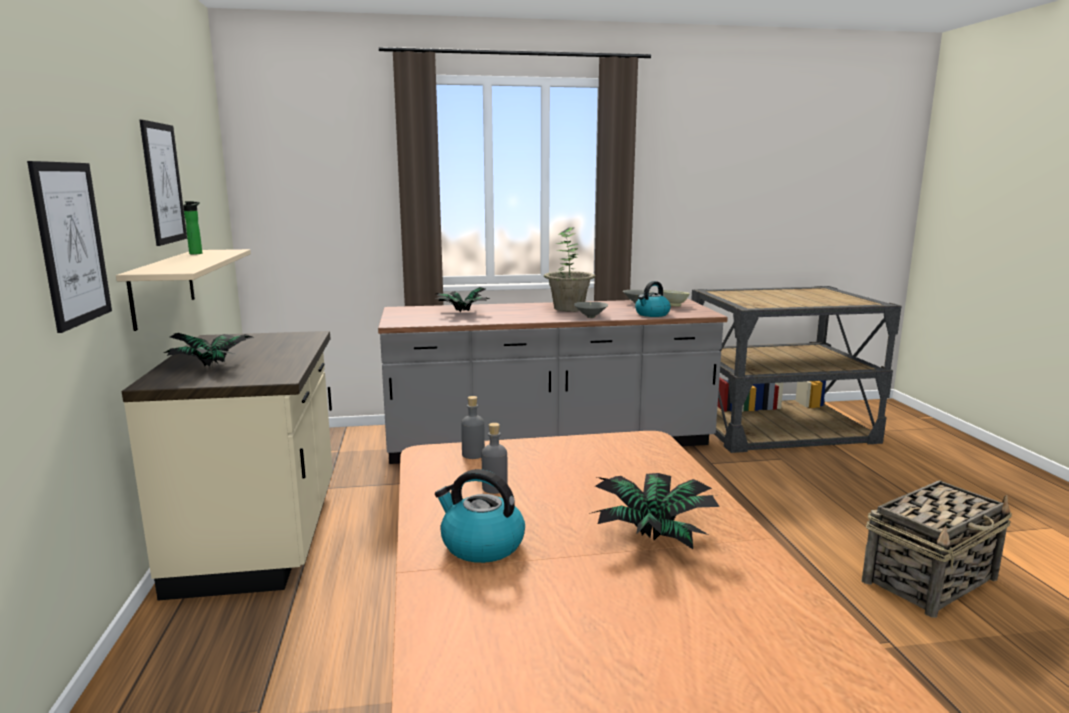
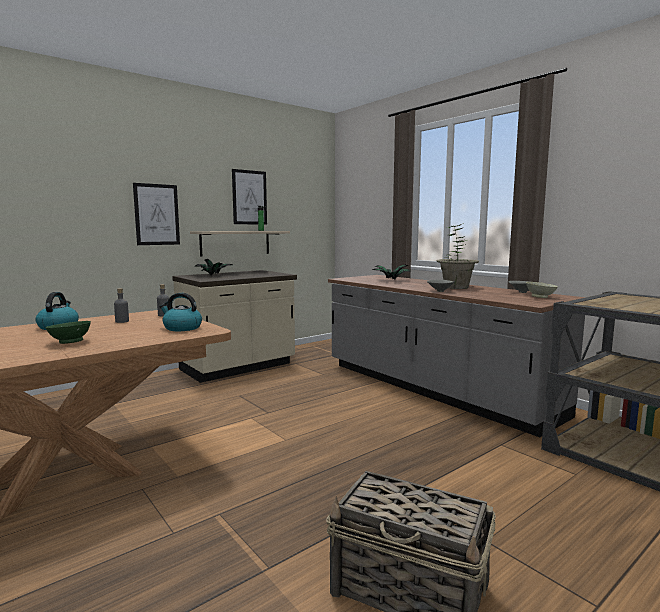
camera: 60 degrees right, 5 degrees down
potted plant [589,473,720,549] -> green bowl [46,321,91,344]
kettle [635,281,671,317] -> kettle moved to [160,293,202,331]

